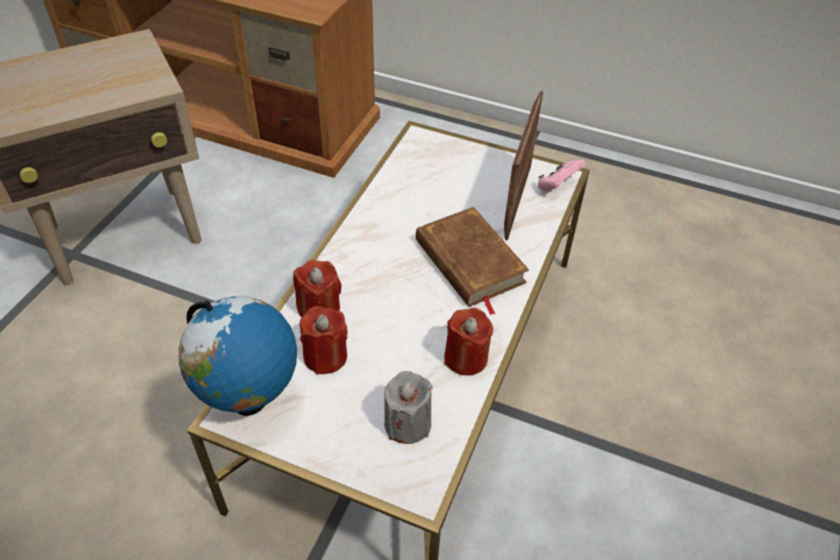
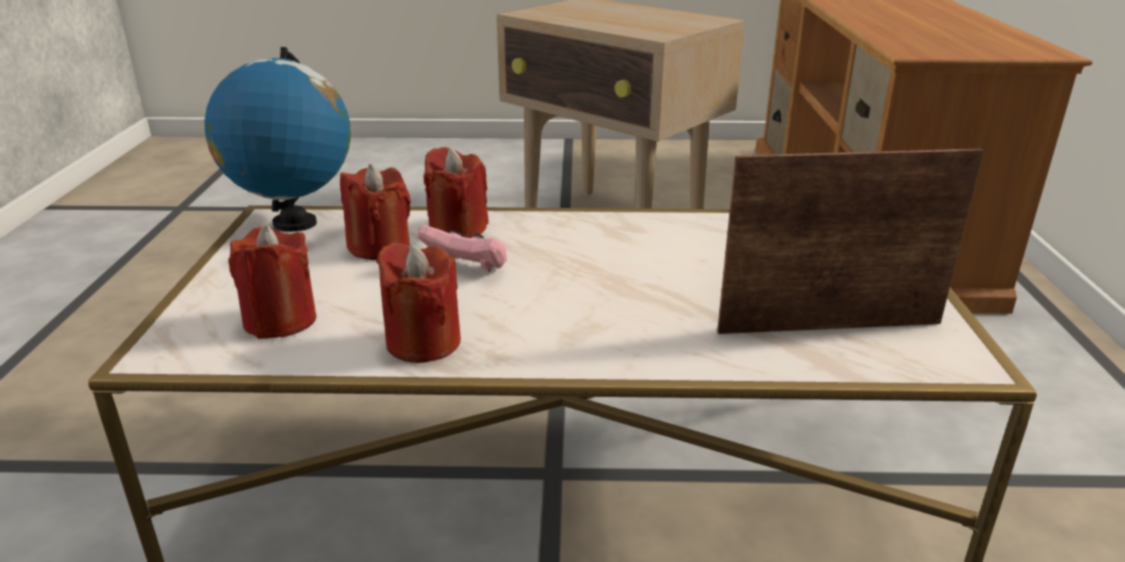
camera: 70 degrees right, 20 degrees down
grey candle [384,371,433,444] -> red candle [228,225,316,339]
brown book [416,207,529,315] -> none
pink game controller [538,160,586,192] -> pink game controller moved to [417,225,507,272]

